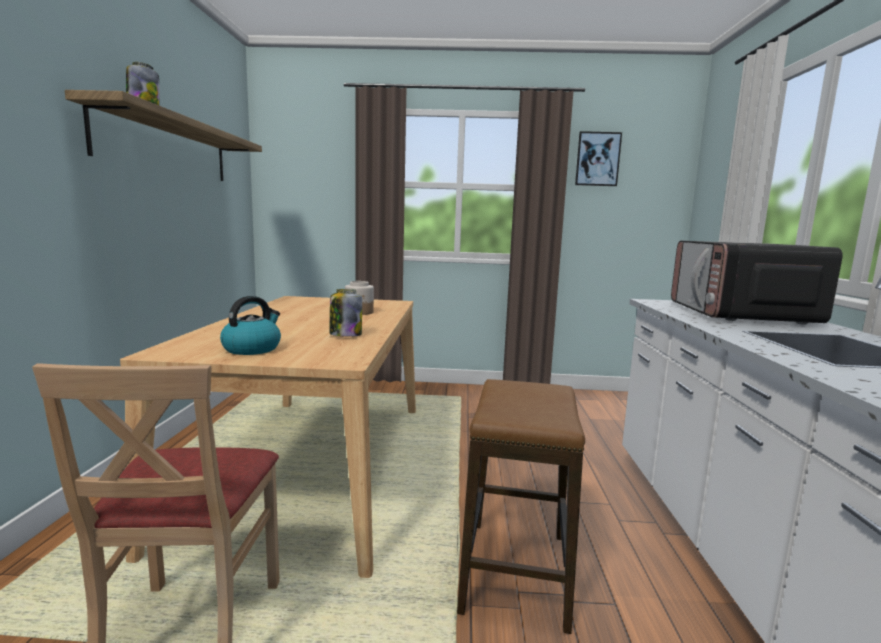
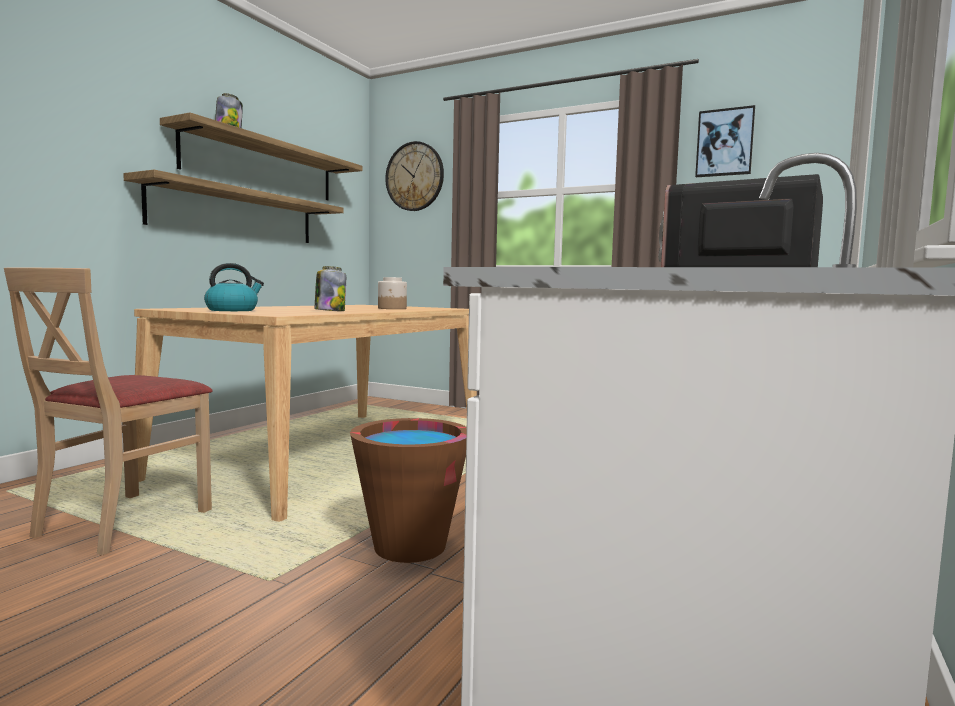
camera: 25 degrees right, 5 degrees down
stool [457,379,585,634] -> brown bucket [350,418,467,563]
none -> shelf [123,170,344,243]
none -> wall clock [385,141,444,211]

